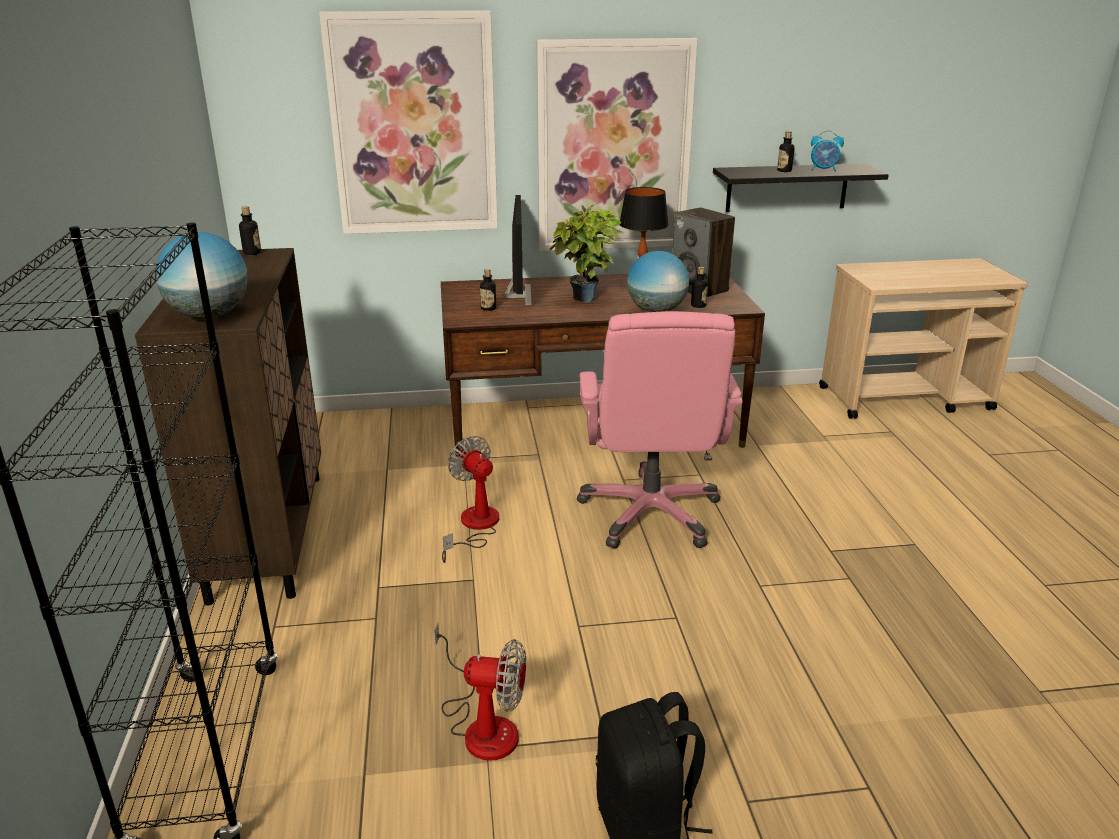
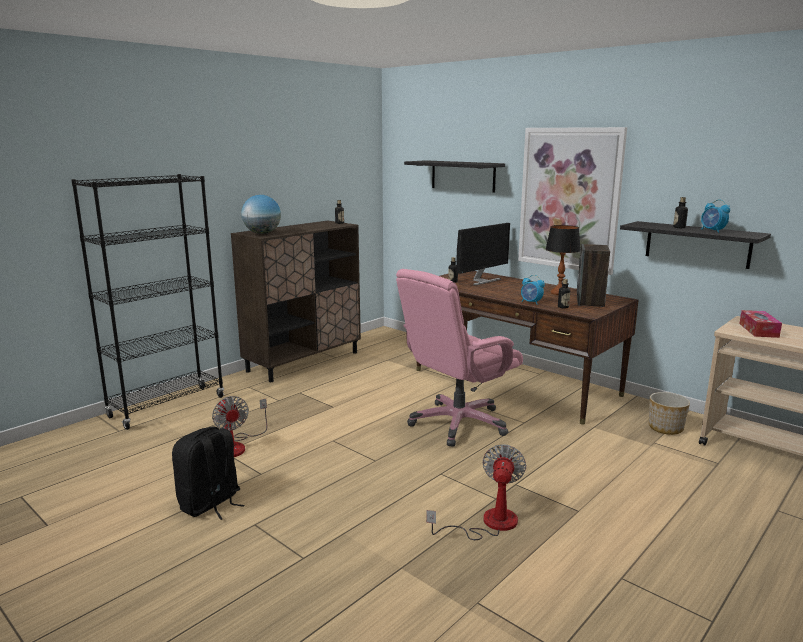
camera: 50 degrees right, 10 degrees down
picture [319,10,498,234] -> black shelf [404,160,505,193]
fan [442,436,499,563] -> fan moved to [426,444,526,540]
potted plant [550,205,622,303] -> none
globe [627,251,689,312] -> alarm clock [521,275,545,305]
none -> planter [649,392,690,435]
none -> tissue box [739,310,782,338]

